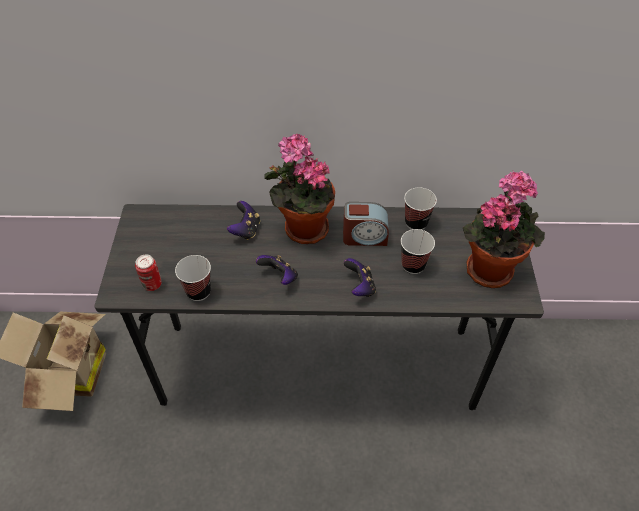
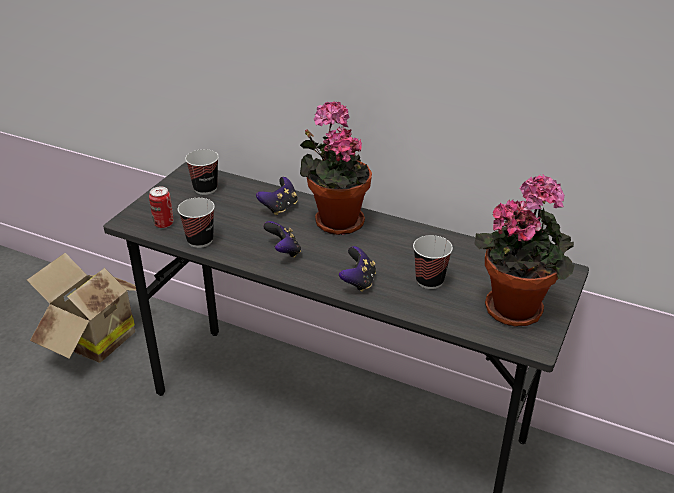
camera: 25 degrees right, 15 degrees down
alarm clock [343,202,389,246] -> none
cup [404,188,437,230] -> cup moved to [185,149,219,195]

